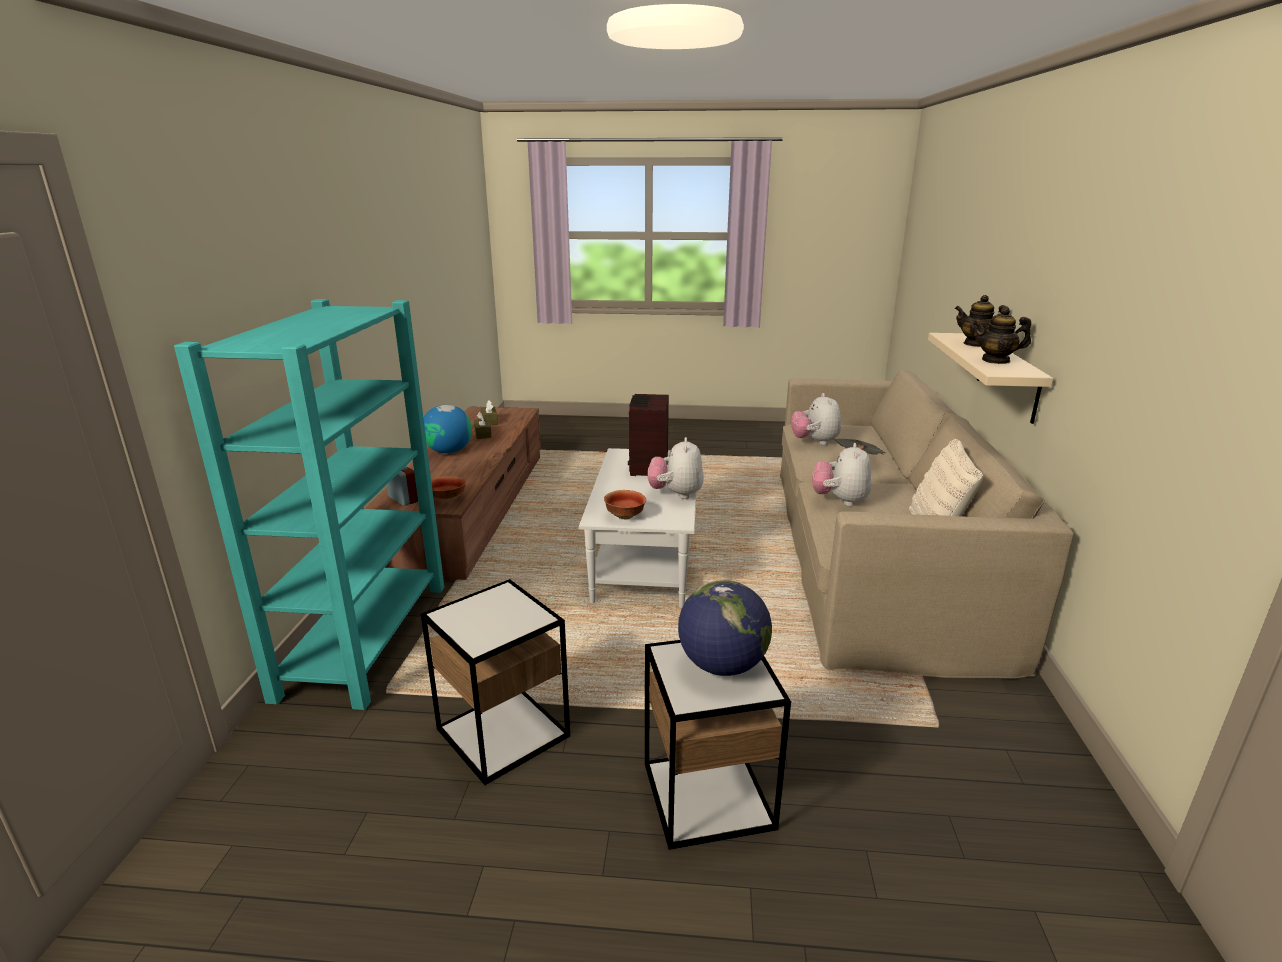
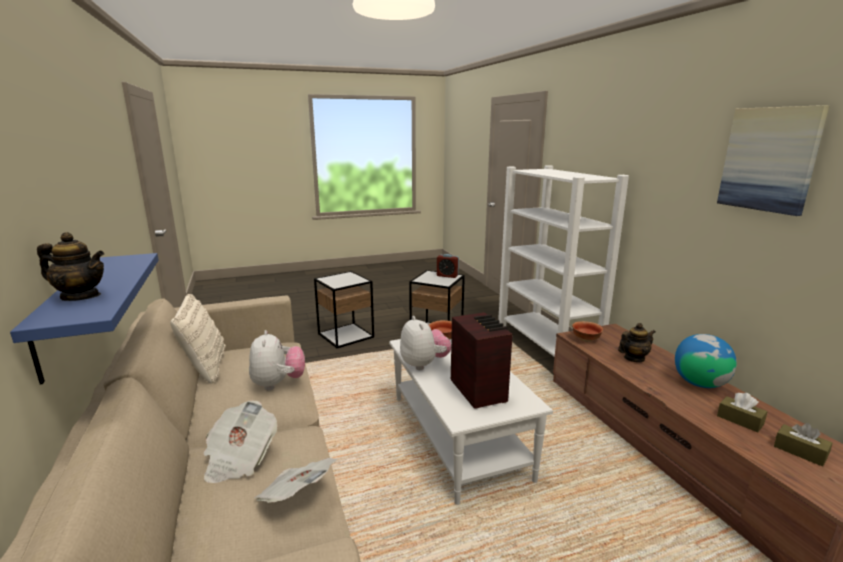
camera: 155 degrees right, 5 degrees down
turquoise bookcase [174,299,444,710] -> white bookcase [498,165,629,357]
alarm clock [387,465,418,506] -> alarm clock moved to [437,254,459,278]
globe [678,580,772,676] -> none
plush toy [791,393,841,445] -> newspaper [255,458,337,503]
beige shelf [928,333,1053,424] -> blue shelf [10,253,159,385]
teapot [973,307,1031,364] -> teapot moved to [618,323,656,362]
none -> picture [717,105,830,216]

